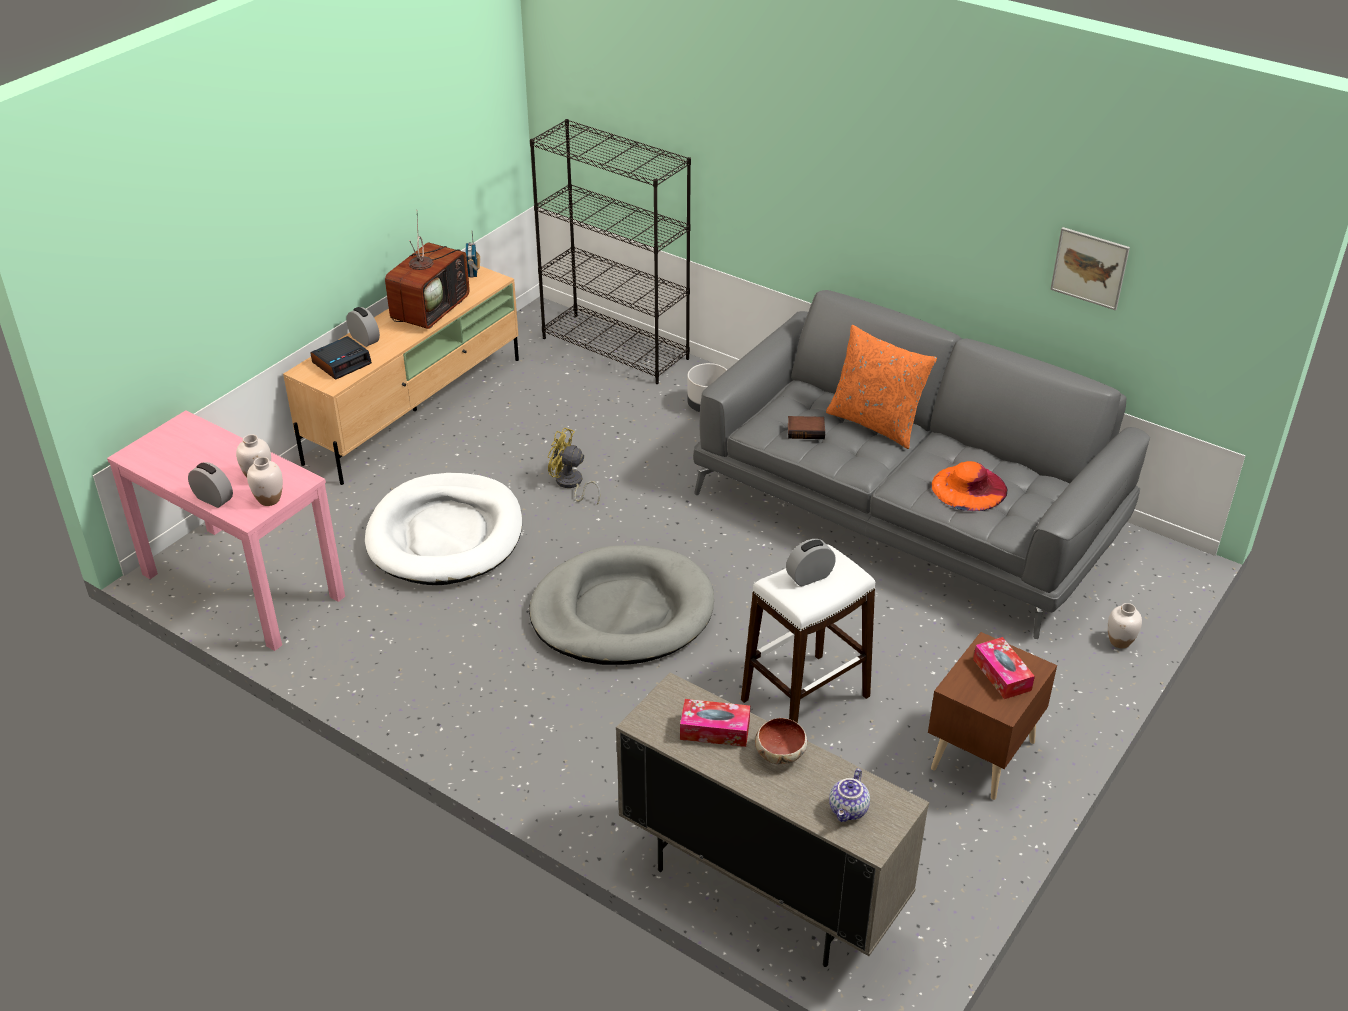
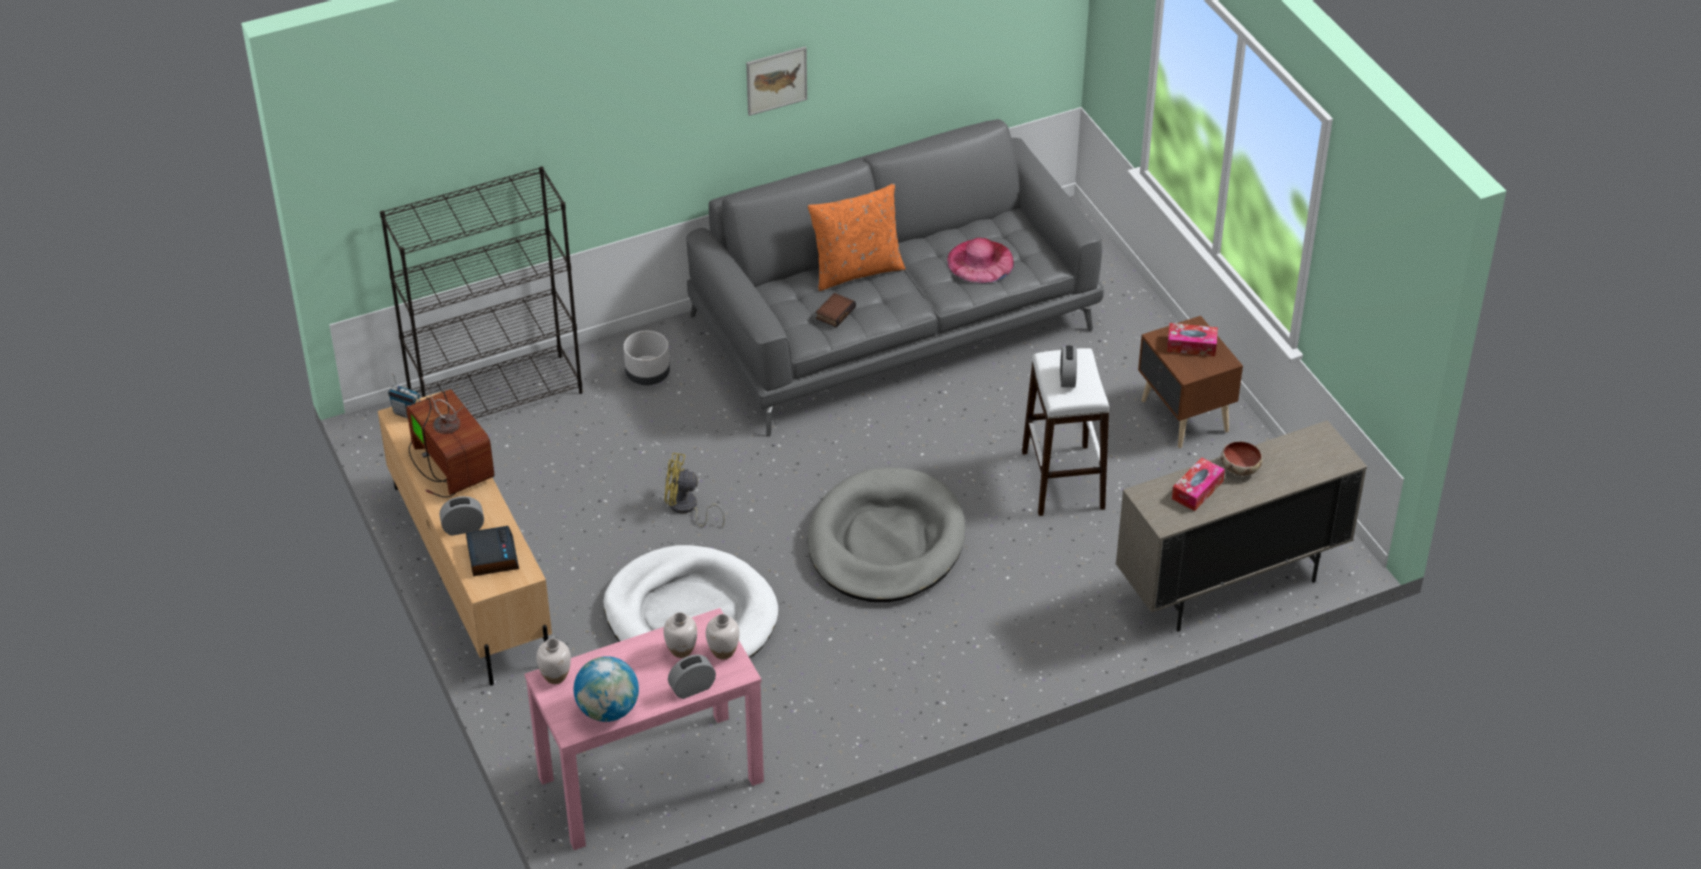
camera: 60 degrees left, 5 degrees up
yellow fan [548,428,601,505] -> yellow fan turned 45 degrees clockwise [664,453,725,527]
teapot [829,769,870,822] -> none
orange hat [931,461,1007,511] -> pink hat [947,238,1014,283]
picture [1050,227,1130,310] -> picture moved to [746,47,807,116]
white vase [1108,603,1142,648] -> white vase moved to [536,638,571,684]
none -> globe [574,656,639,722]

